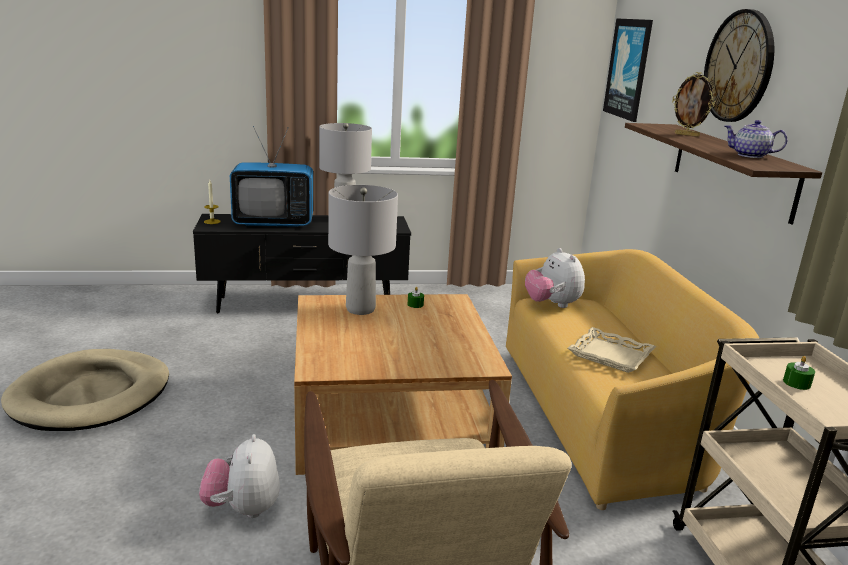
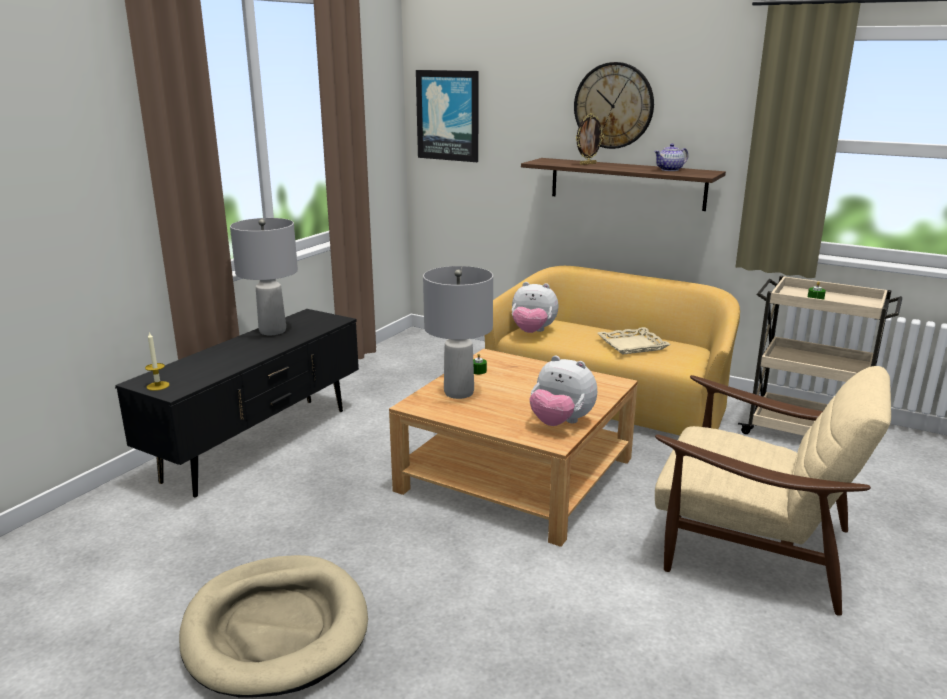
camera: 50 degrees left, 0 degrees up
plush toy [199,434,280,518] -> plush toy moved to [529,355,597,426]
television [230,126,313,227] -> none

